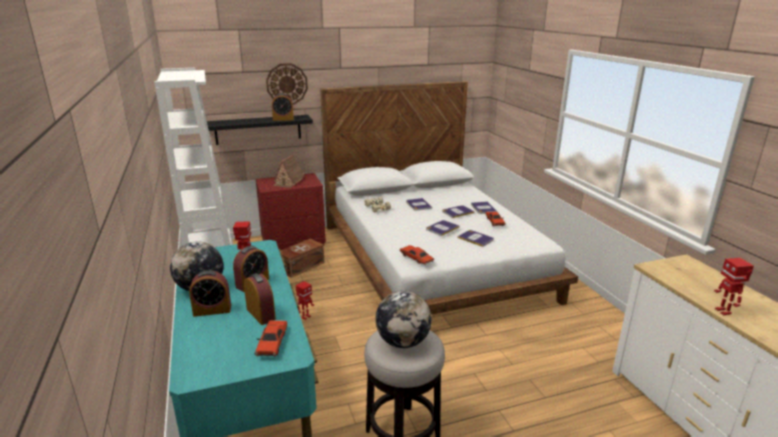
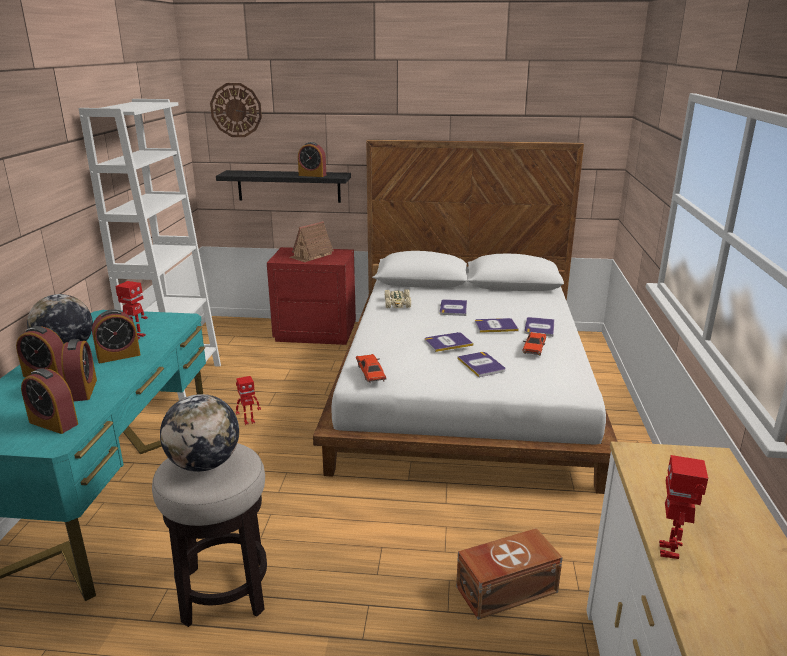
camera: 25 degrees right, 0 degrees up
red toy car [255,320,288,356] -> alarm clock [21,368,78,434]
wall clock [266,63,308,105] -> wall clock moved to [210,83,262,137]
brown storage box [281,239,324,278] -> brown storage box moved to [456,528,563,620]

